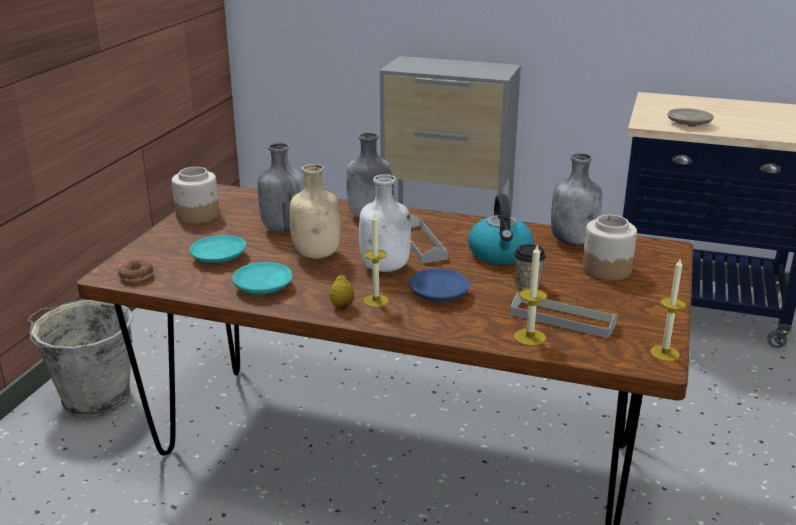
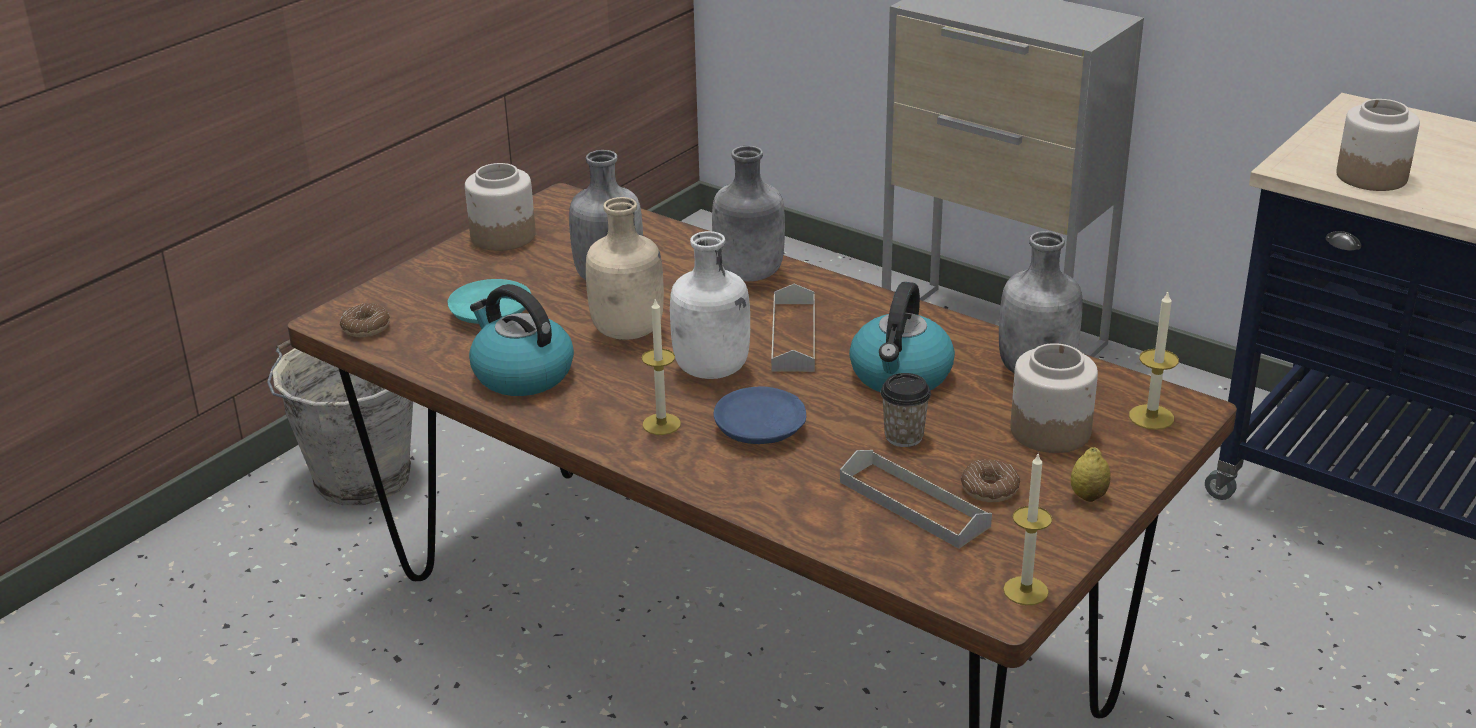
camera: 20 degrees right, 5 degrees up
turquoise plate [232,262,292,294] -> kettle [469,284,574,396]
lemon [330,275,354,309] -> lemon moved to [1071,447,1111,502]
candle [514,245,547,346] -> candle moved to [1129,292,1179,430]
beige plate [667,108,714,127] -> jar [1336,99,1420,191]
none -> donut [961,460,1020,502]

